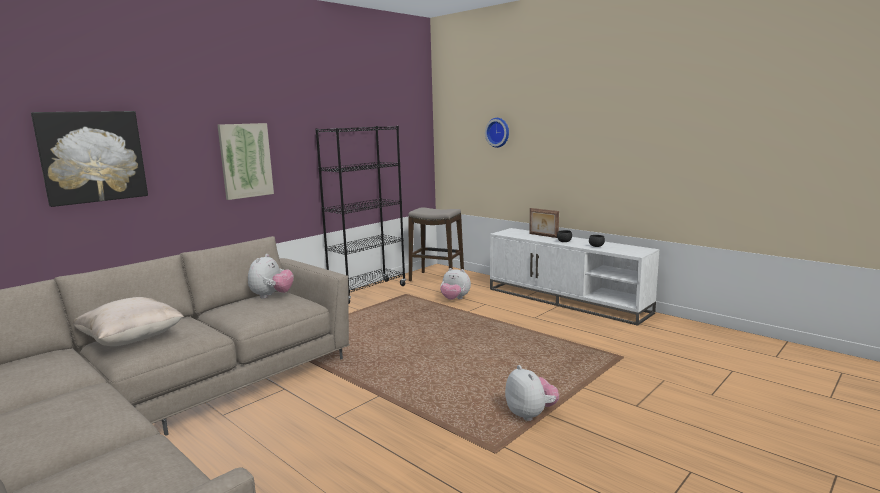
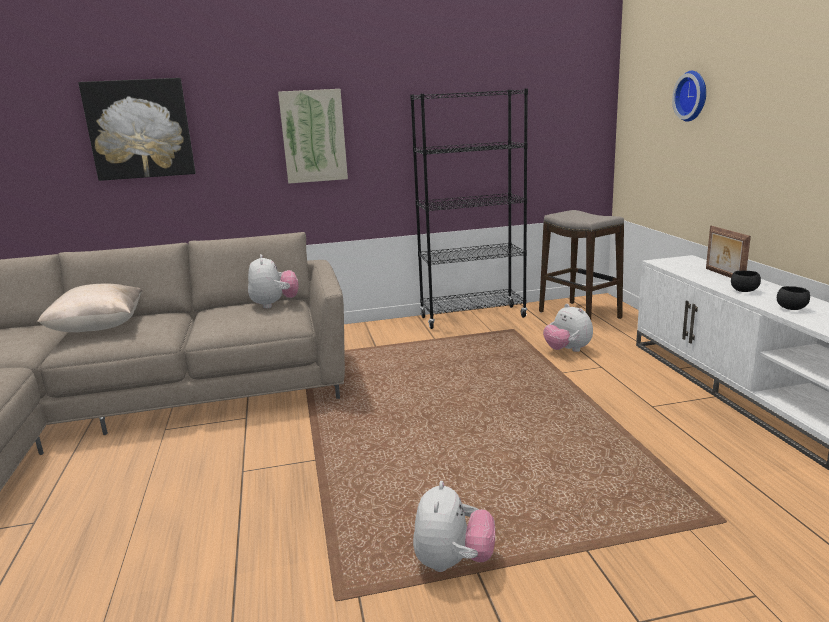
camera: 35 degrees right, 5 degrees up
plush toy [248,254,294,299] -> plush toy turned 60 degrees counterclockwise [248,254,299,309]

